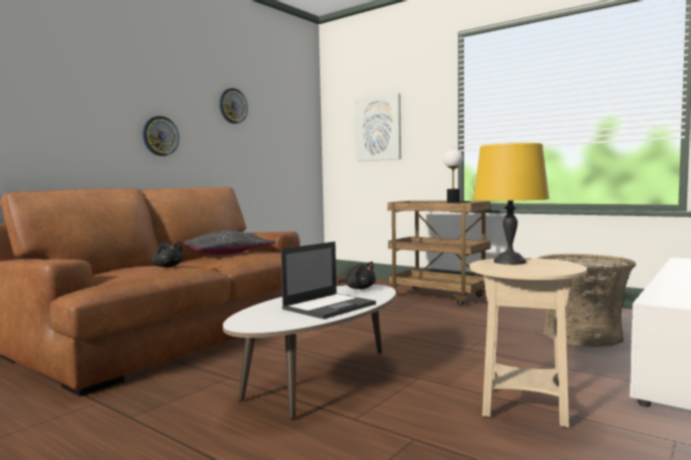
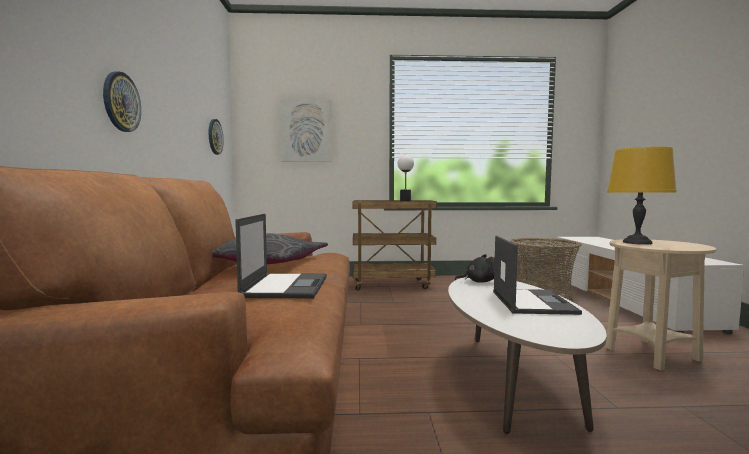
camera: 40 degrees left, 0 degrees up
black plush toy [152,241,184,267] -> laptop [235,214,327,298]
wall clock [219,88,248,124] -> wall clock moved to [209,119,224,155]

